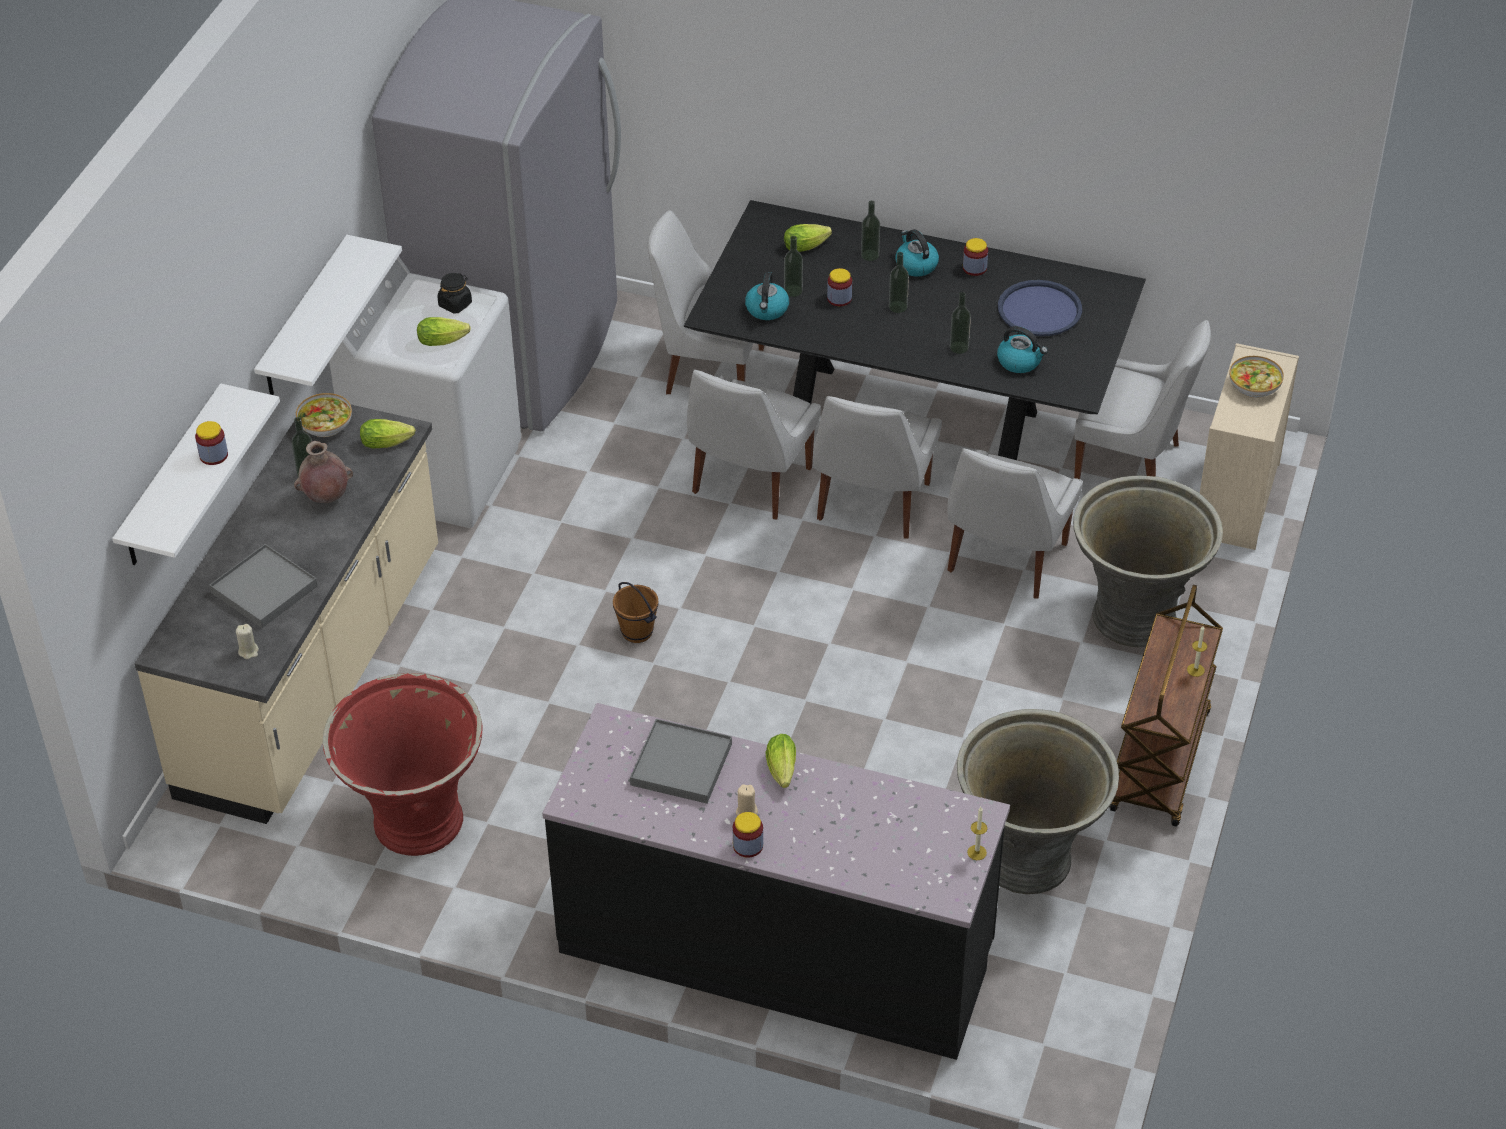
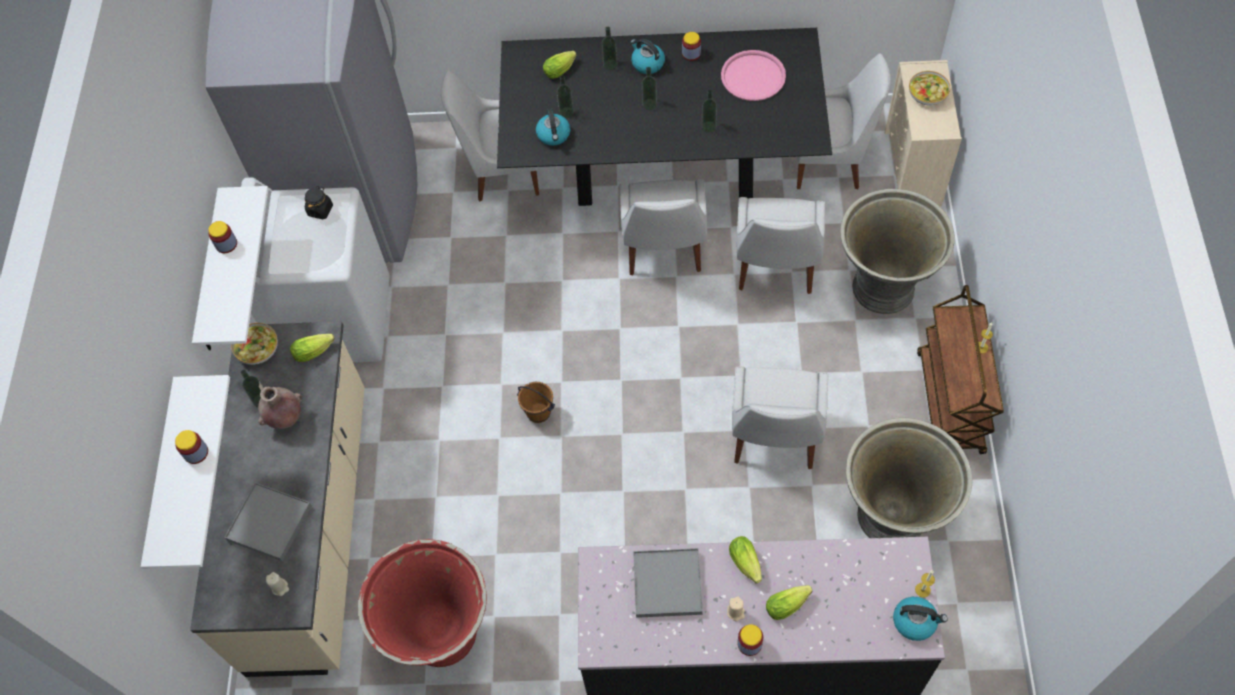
camera: 15 degrees left, 15 degrees up
lettuce [417,317,471,346] -> lettuce moved to [766,585,813,620]
white chair [687,370,821,519] -> white chair moved to [732,366,828,469]
jar [827,268,852,306] -> jar moved to [208,221,237,253]
kettle [997,326,1048,373] -> kettle moved to [893,597,948,641]
blue tray [998,280,1082,336] -> pink tray [721,50,786,101]

